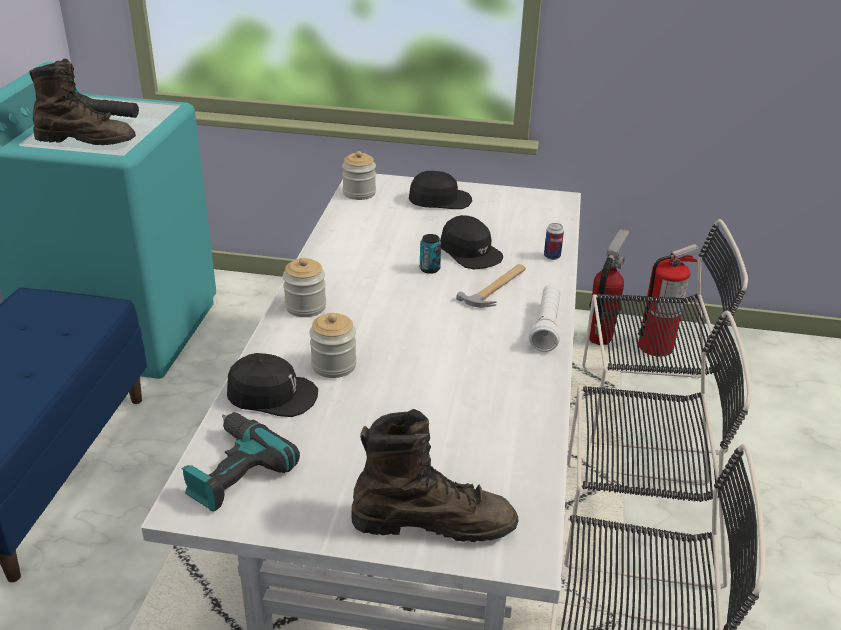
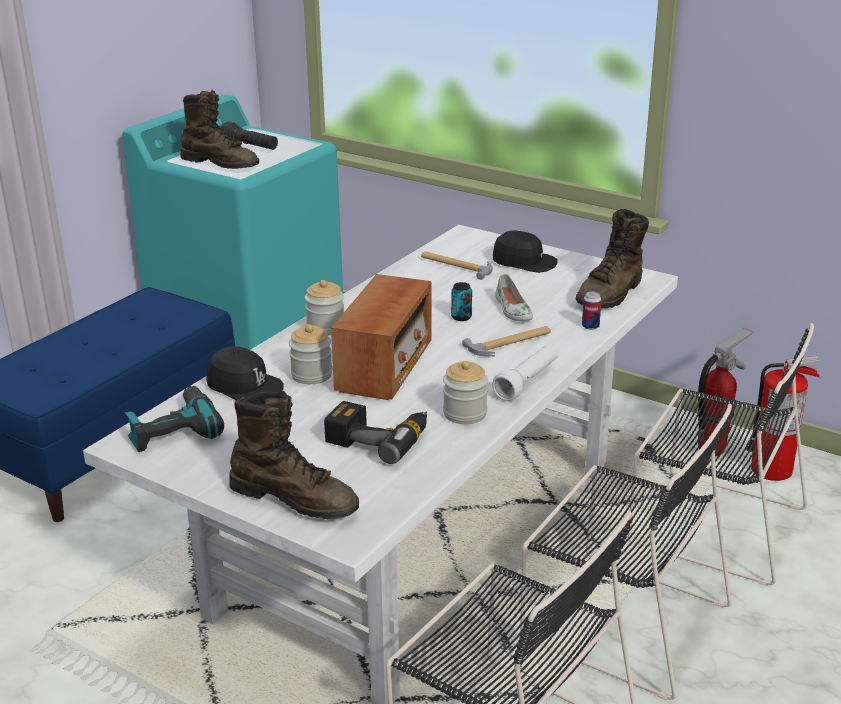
camera: 25 degrees right, 5 degrees down
jar [342,151,376,200] -> jar moved to [443,361,488,424]
black cap [440,215,503,269] -> white shoe [495,274,533,321]
none -> power drill [324,401,427,464]
none -> radio [331,274,432,400]
none -> hammer [421,251,492,280]
none -> brown boot [576,209,649,309]

